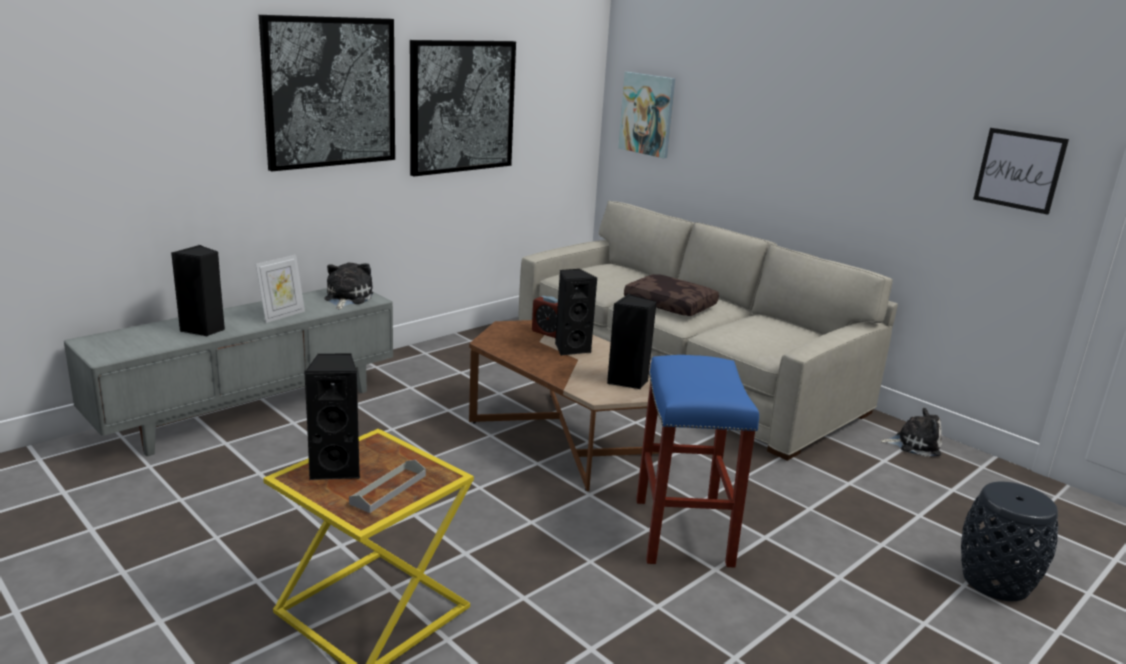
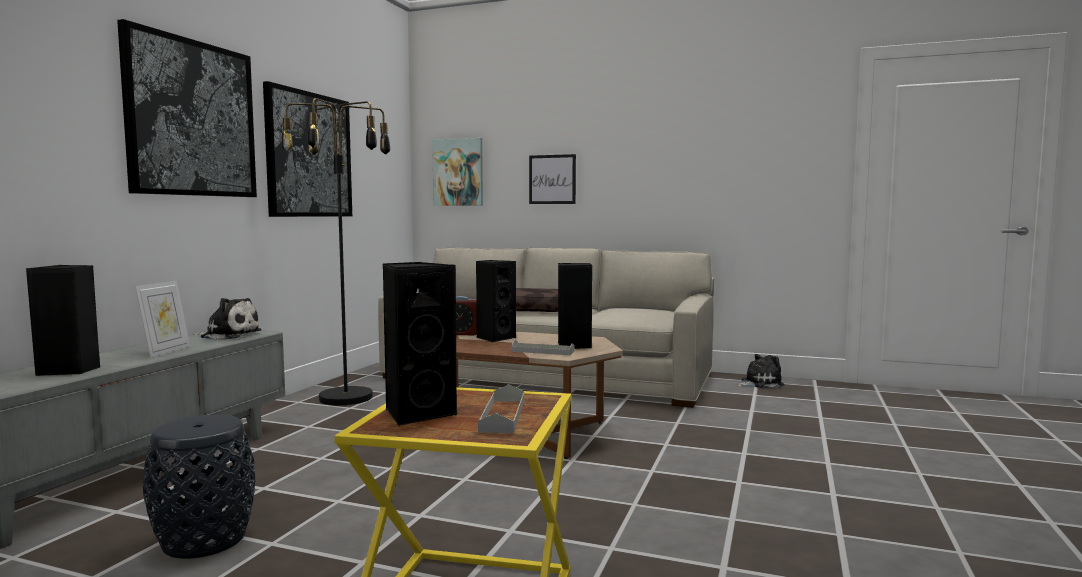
camera: 25 degrees left, 15 degrees down
plush toy [324,263,373,310] -> plush toy turned 120 degrees clockwise [193,298,262,340]
blue stool [636,355,759,568] -> none
black stool [961,481,1058,601] -> black stool moved to [143,415,256,559]
picture [973,128,1069,215] -> picture moved to [529,154,576,204]
none -> floor lamp [282,98,390,405]
none -> grey tray [511,340,575,355]

